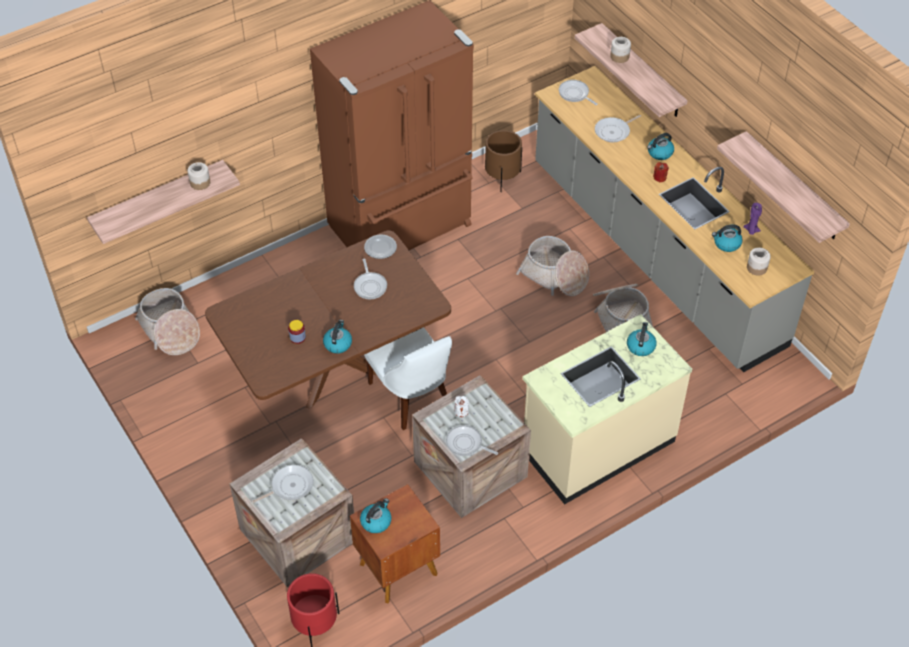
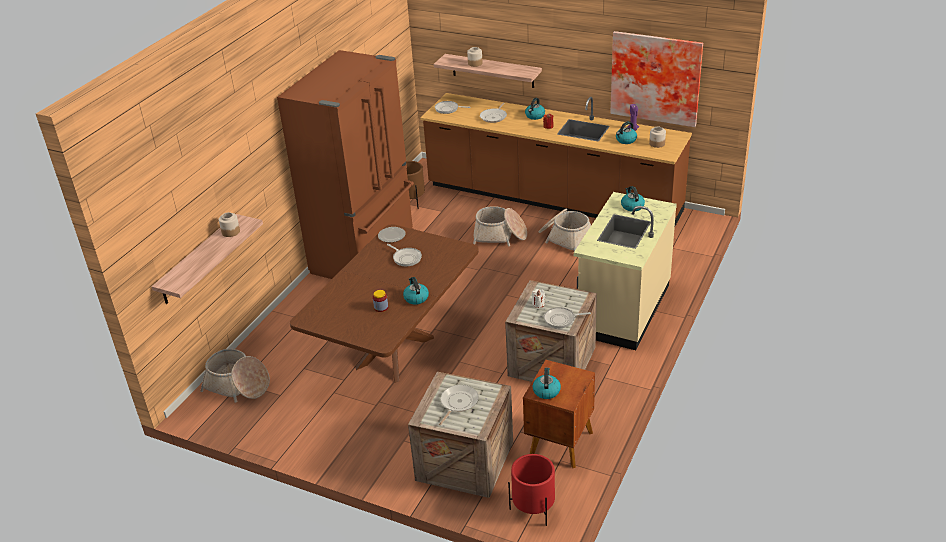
camera: 30 degrees left, 15 degrees down
white chair [364,327,452,430] -> none
grey counter [535,66,814,372] -> brown counter [420,93,692,226]
shelf [717,131,850,243] -> picture [610,31,703,127]

